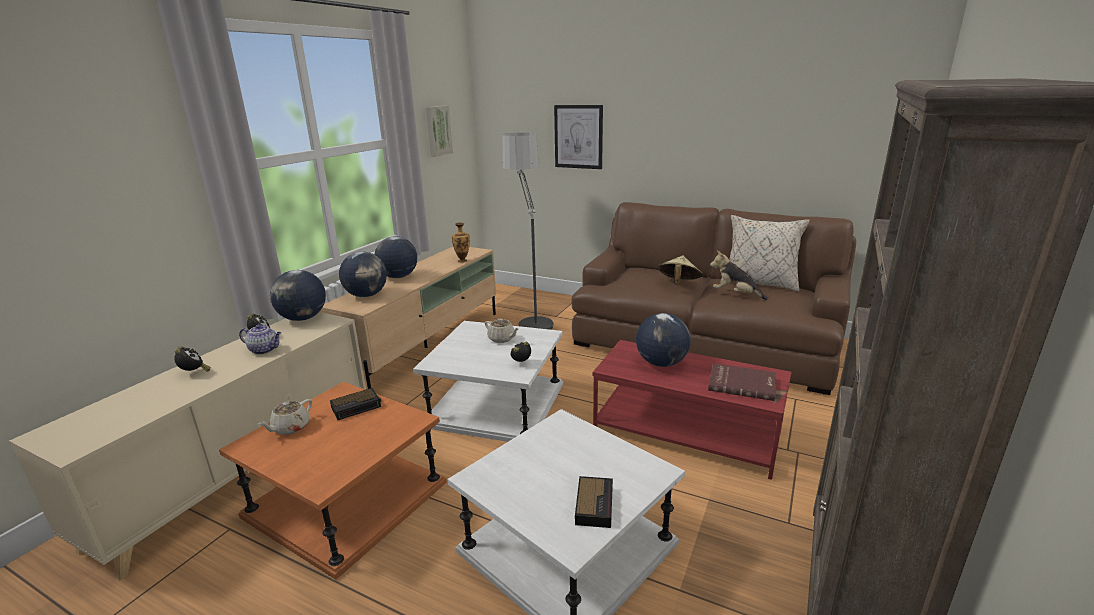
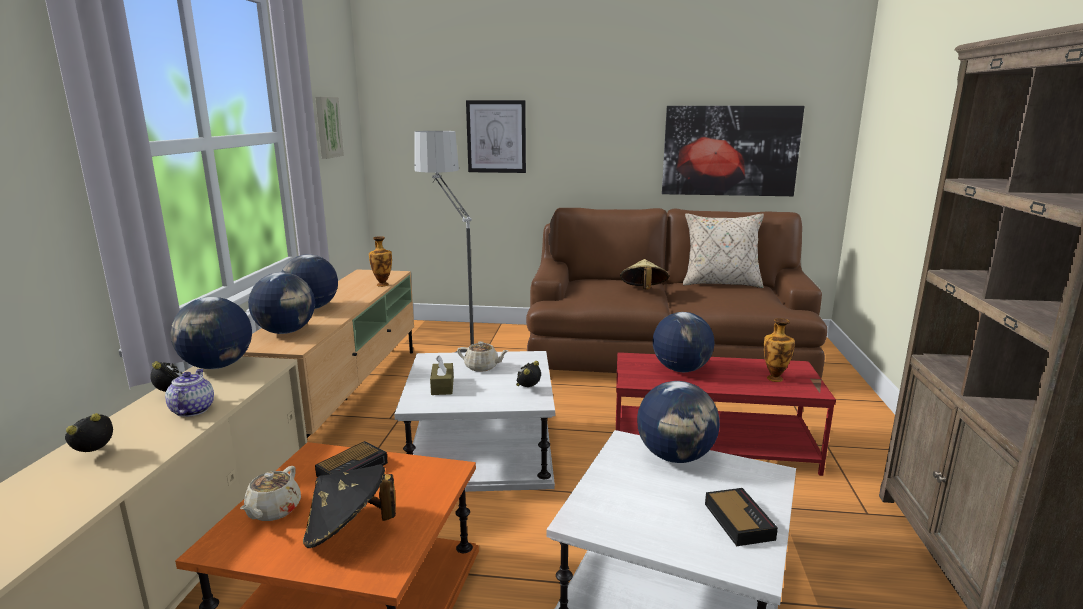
camera: 20 degrees left, 5 degrees down
alarm clock [174,346,211,372] -> alarm clock turned 90 degrees counterclockwise [65,413,113,452]
teapot [239,324,281,355] -> teapot turned 90 degrees counterclockwise [165,369,214,417]
red book [708,363,775,401] -> vase [764,318,795,382]
plush toy [710,251,768,300] -> none
none -> black hat [303,465,396,548]
none -> brown tissue box [430,356,454,395]
none -> globe [637,381,720,463]
none -> picture [662,106,804,196]

